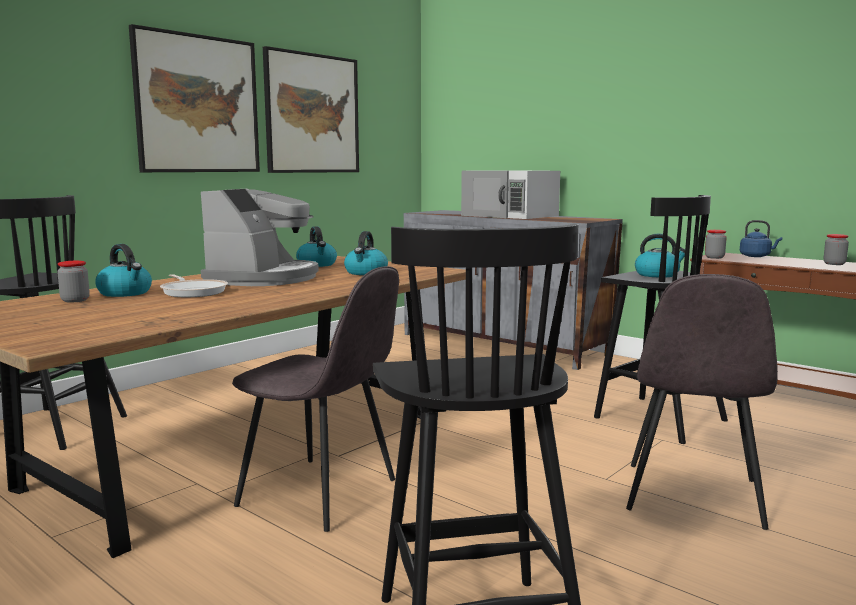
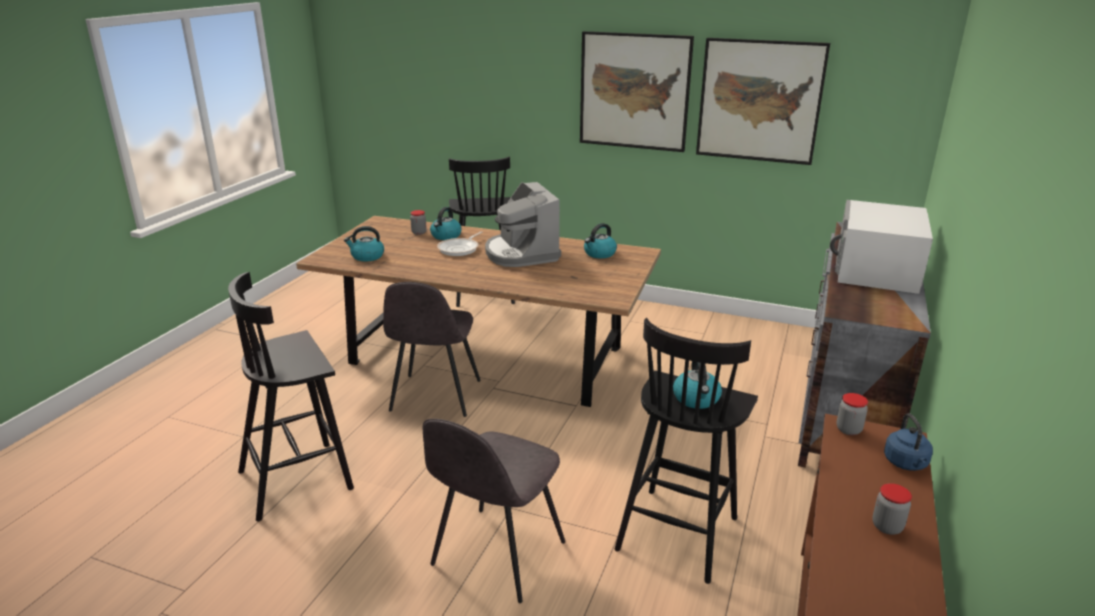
camera: 70 degrees right, 15 degrees up
coffee machine [201,189,319,286] -> coffee machine turned 75 degrees clockwise [485,182,561,267]
kettle [344,231,388,275] -> kettle moved to [344,226,384,261]
grey chair [626,274,778,530] -> grey chair turned 60 degrees counterclockwise [423,419,565,603]

